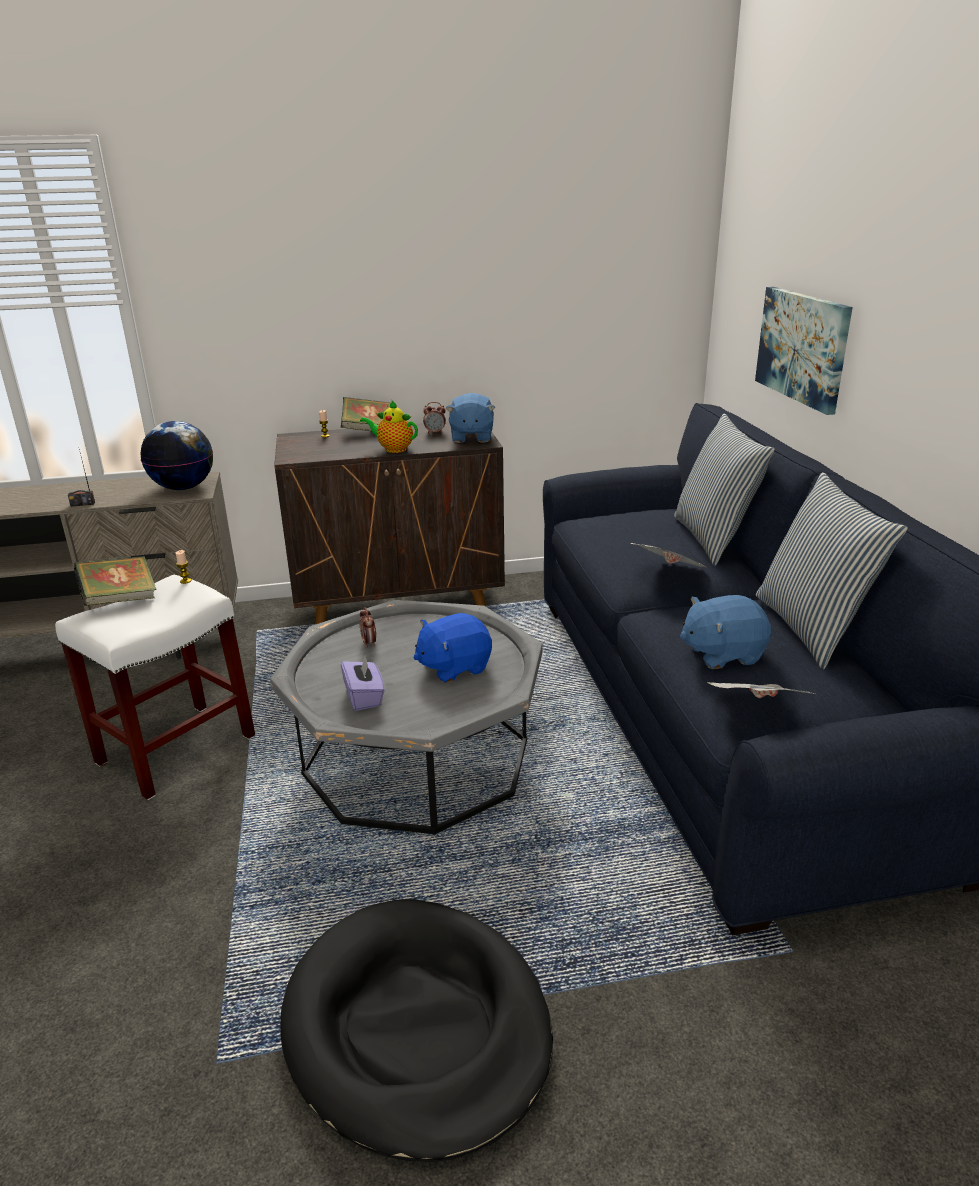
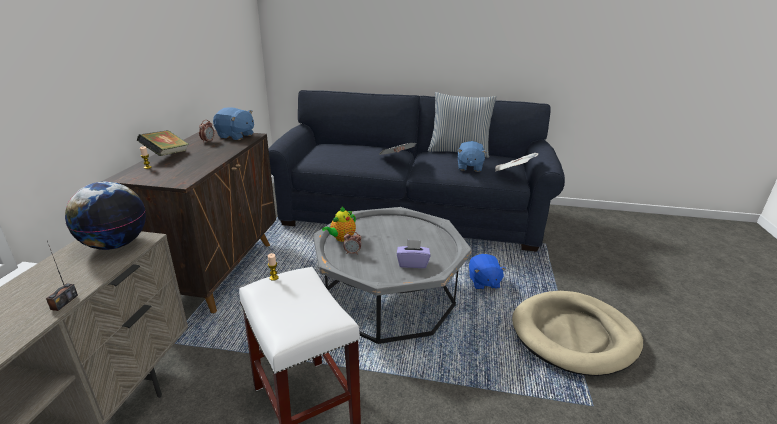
camera: 70 degrees left, 0 degrees up
book [74,556,156,606] -> none
black dog bed [280,899,553,1162] -> beige dog bed [512,291,643,376]
teapot [360,400,418,453] -> teapot moved to [322,207,356,242]
blue plush toy [414,613,492,683] -> blue plush toy moved to [469,254,506,290]
pillow [674,414,775,565] -> none
picture [755,287,853,415] -> none

